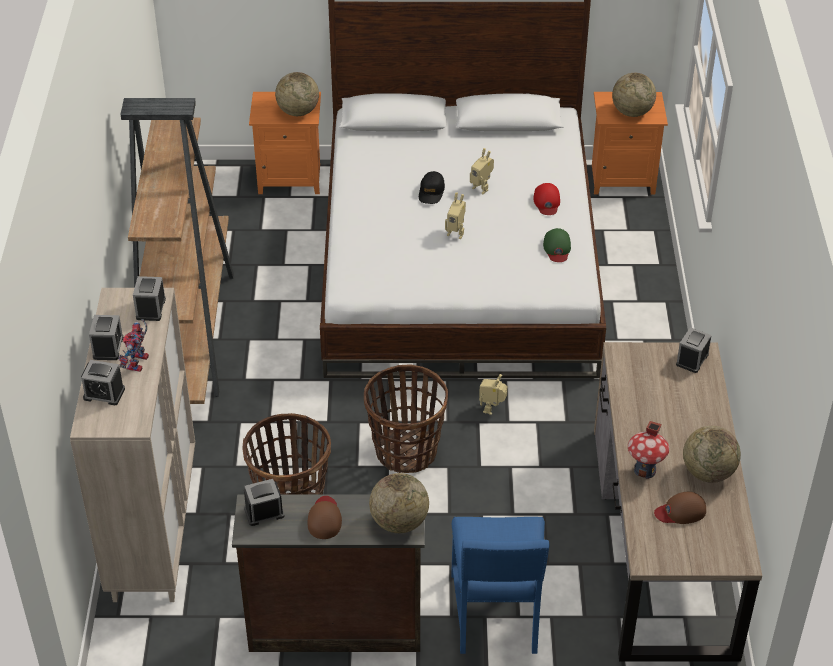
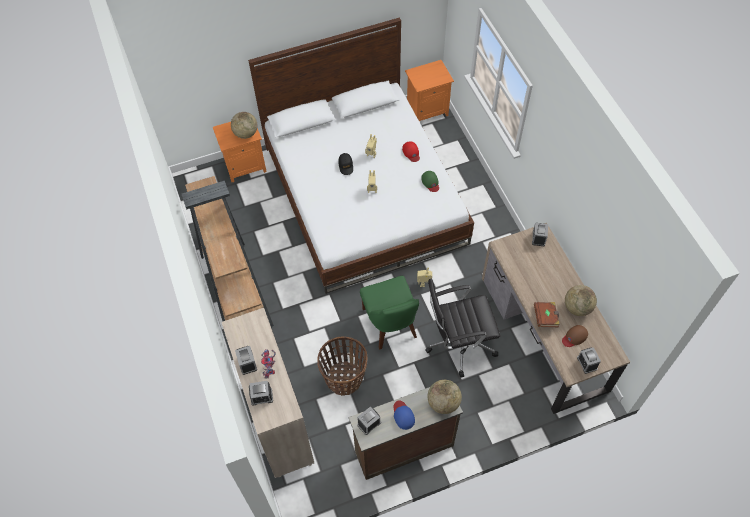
camera: 20 degrees left, 15 degrees up
alarm clock [133,276,166,321] -> alarm clock moved to [577,347,601,374]
brown cap [307,496,342,539] -> blue cap [393,401,415,430]
basket [364,365,448,473] -> green chair [360,276,419,350]
blue chair [451,517,550,654] -> none
globe [612,73,656,117] -> none
toy house [628,421,670,479] -> brown book [534,302,560,327]
none -> black office chair [425,279,500,378]

